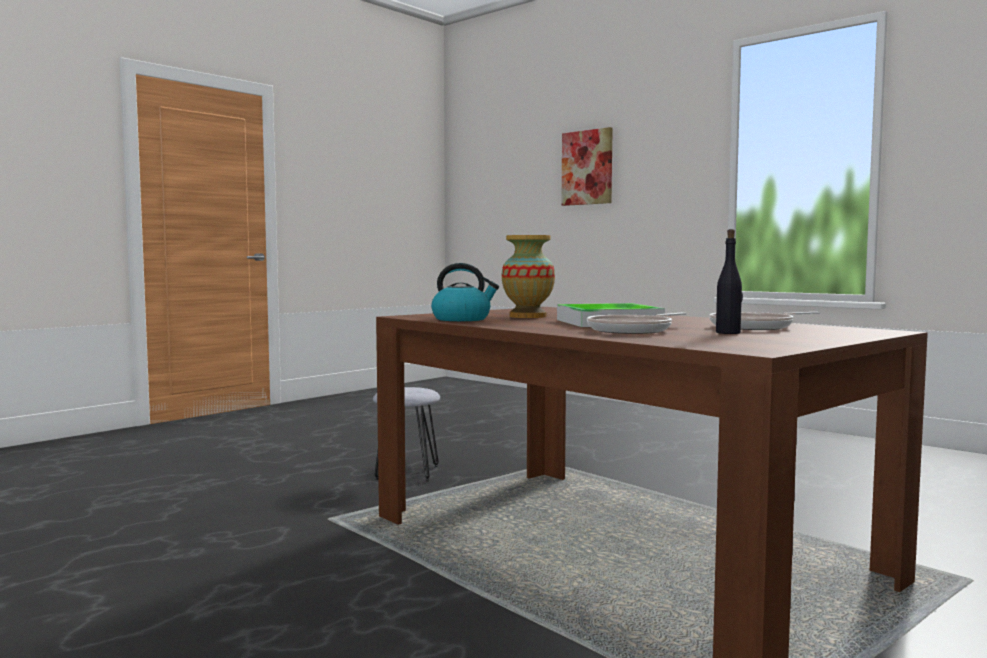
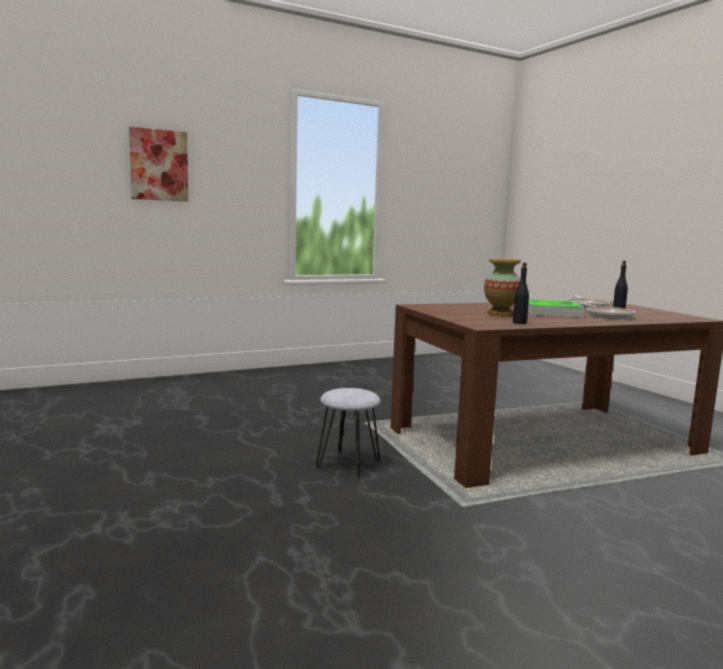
camera: 70 degrees left, 5 degrees up
kettle [431,263,499,321] -> black bottle [513,263,529,324]

